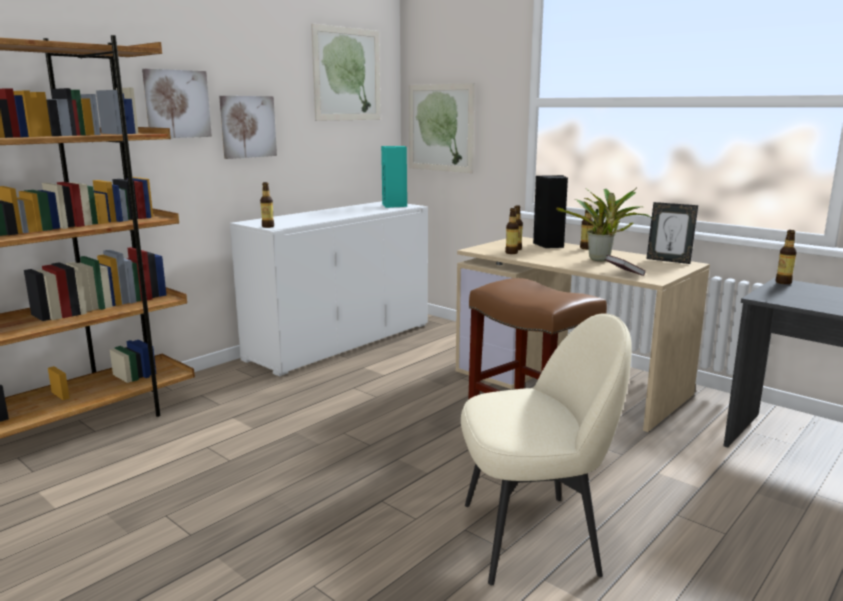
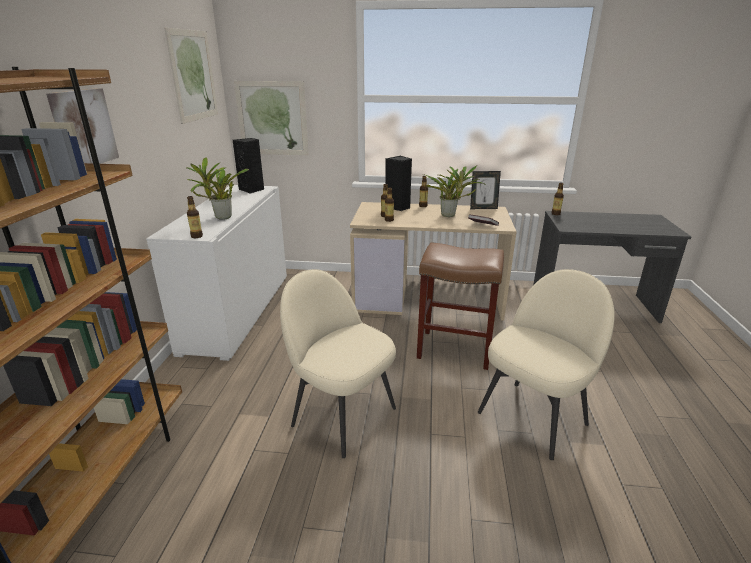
camera: 35 degrees left, 10 degrees up
picture [219,96,277,159] -> none
turquoise speaker [381,146,407,208] -> black speaker [233,138,264,194]
none -> potted plant [186,157,249,220]
none -> beige chair [280,269,396,458]

